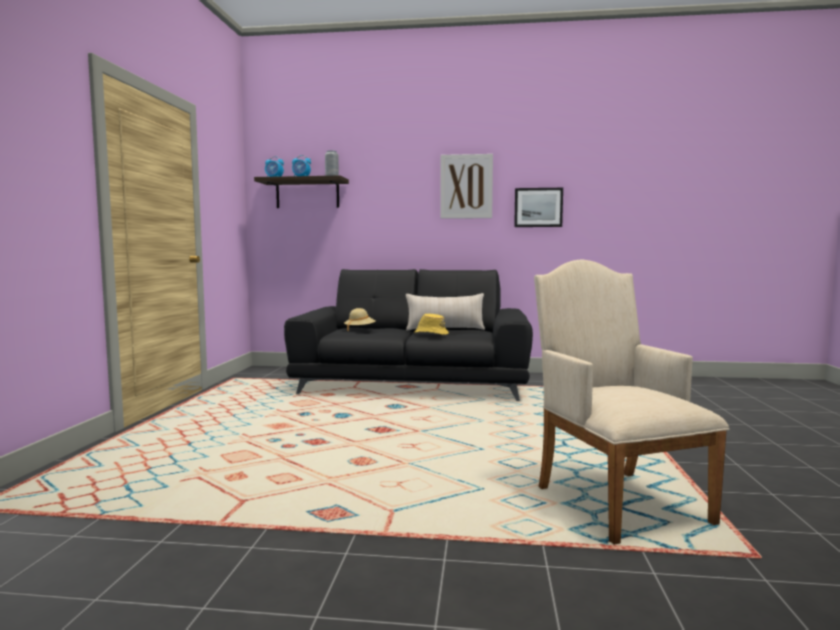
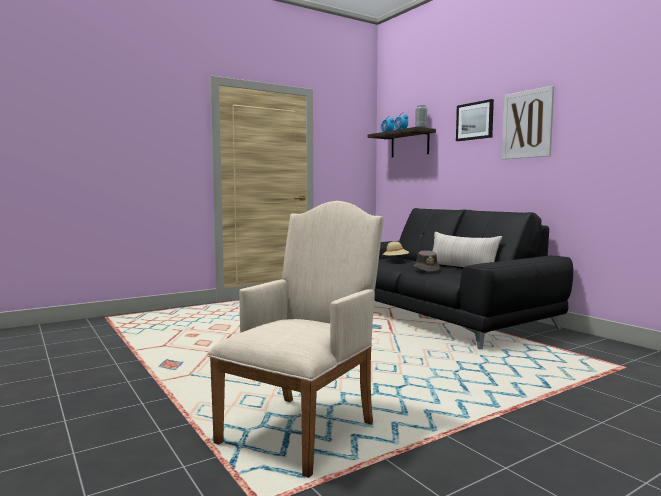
camera: 50 degrees right, 0 degrees up
yellow hat [414,314,449,335] -> brown hat [414,250,440,272]
picture [514,188,563,227] -> picture moved to [456,99,494,141]

